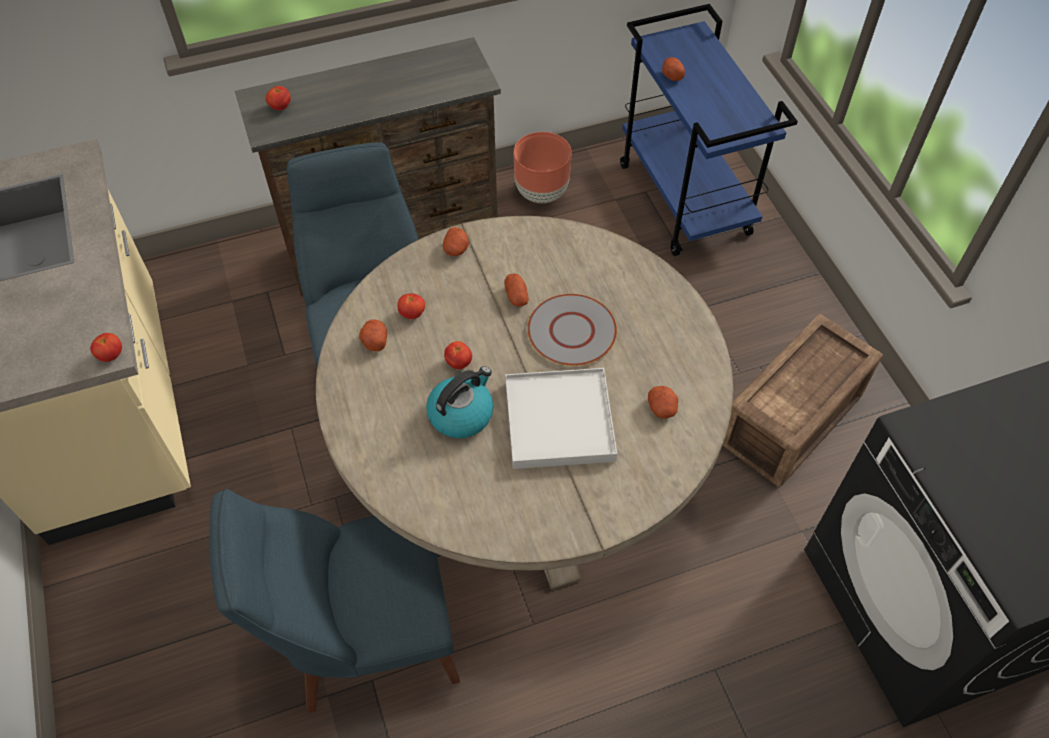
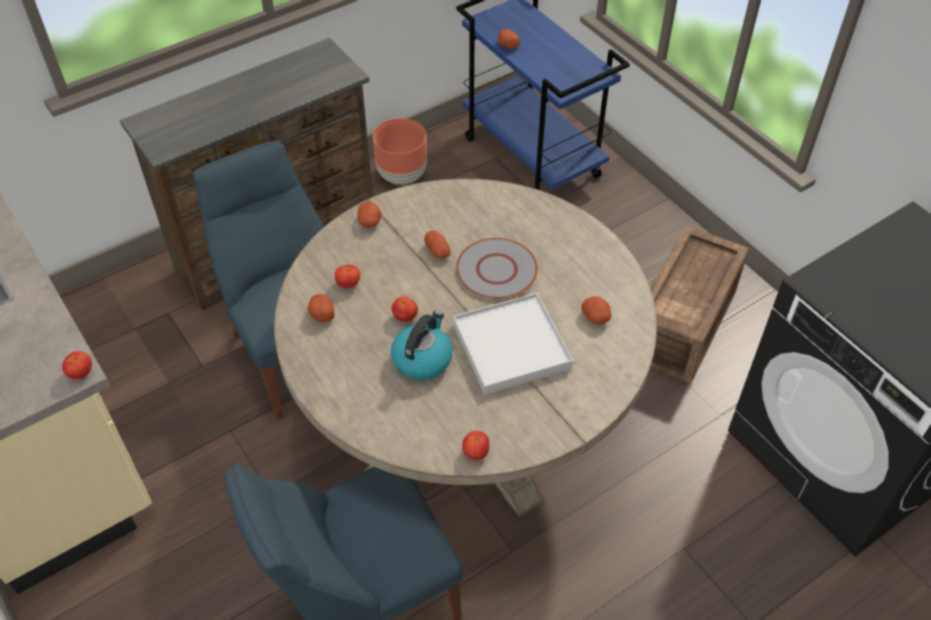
camera: 15 degrees left, 5 degrees down
tomato [266,86,291,110] -> tomato moved to [462,431,490,460]

